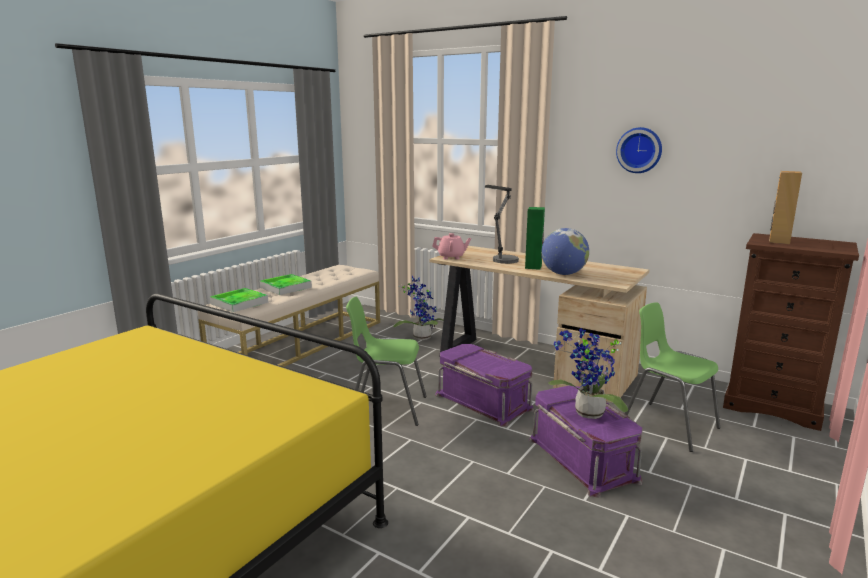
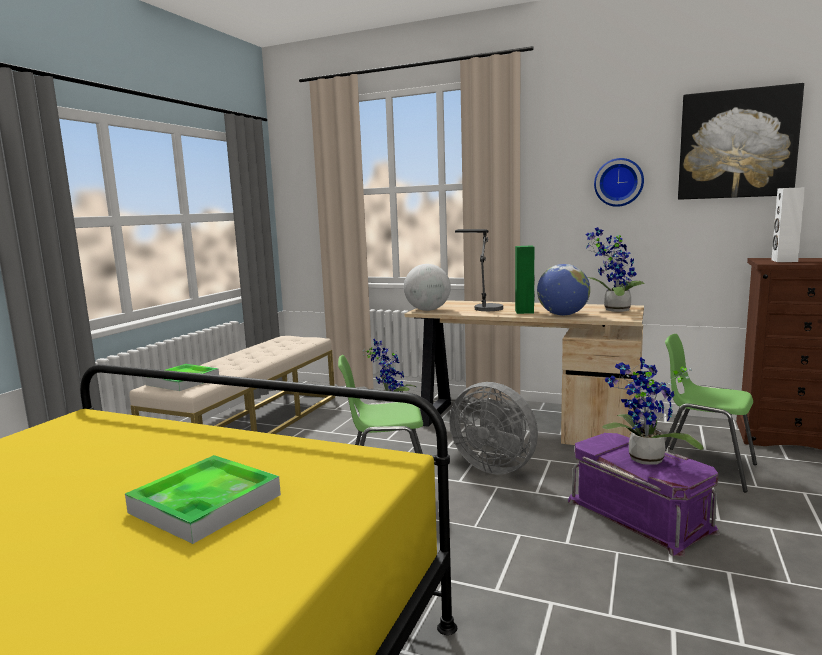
camera: 10 degrees left, 5 degrees down
tray [260,274,312,295] -> tray moved to [125,455,281,544]
pink teapot [432,233,471,259] -> globe [404,264,451,311]
purple storage box [436,344,534,426] -> grey fan [449,382,538,474]
brown speaker [769,171,802,244] -> white speaker [771,187,805,262]
none -> potted plant [586,227,645,312]
none -> picture [678,83,804,200]

